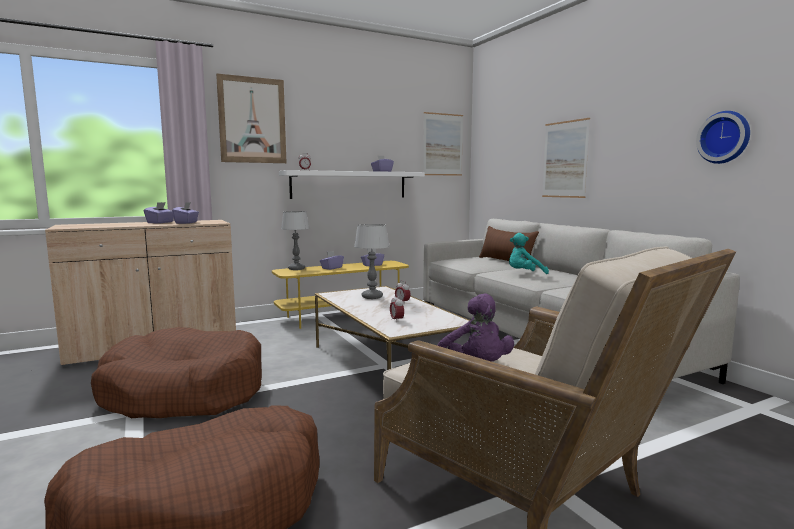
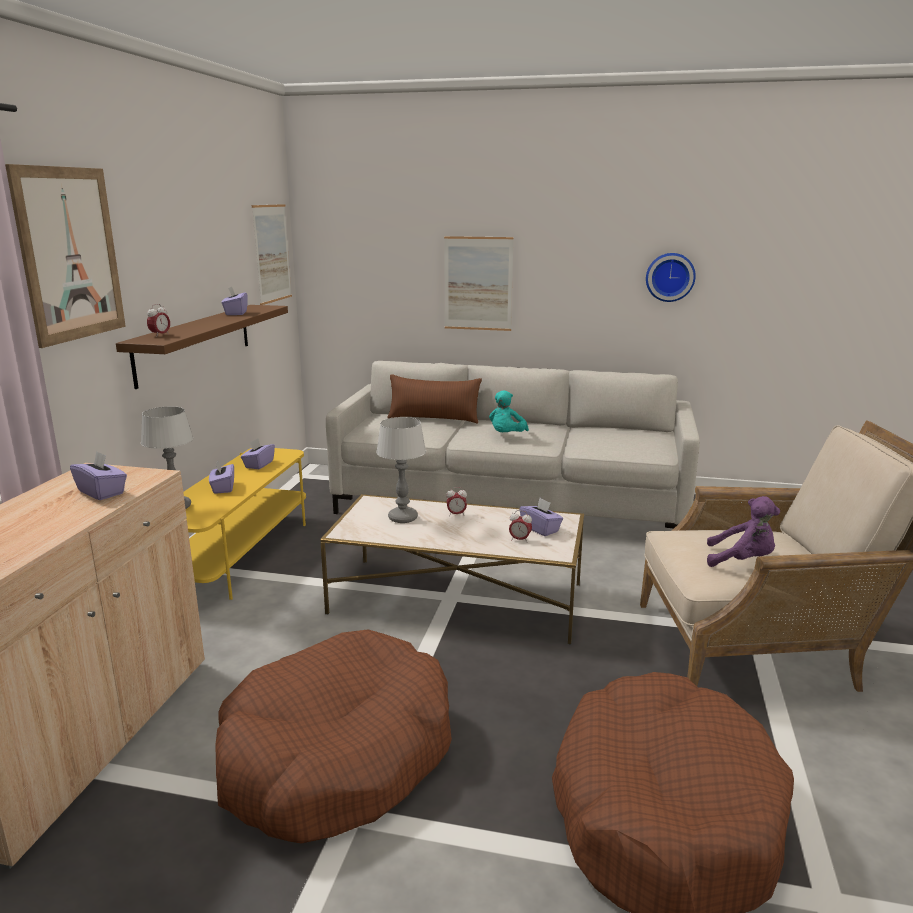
camera: 50 degrees left, 10 degrees up
purple tissue box [144,202,174,223] -> purple tissue box moved to [520,498,563,536]
white shelf [279,170,425,199] -> brown shelf [116,305,288,389]

